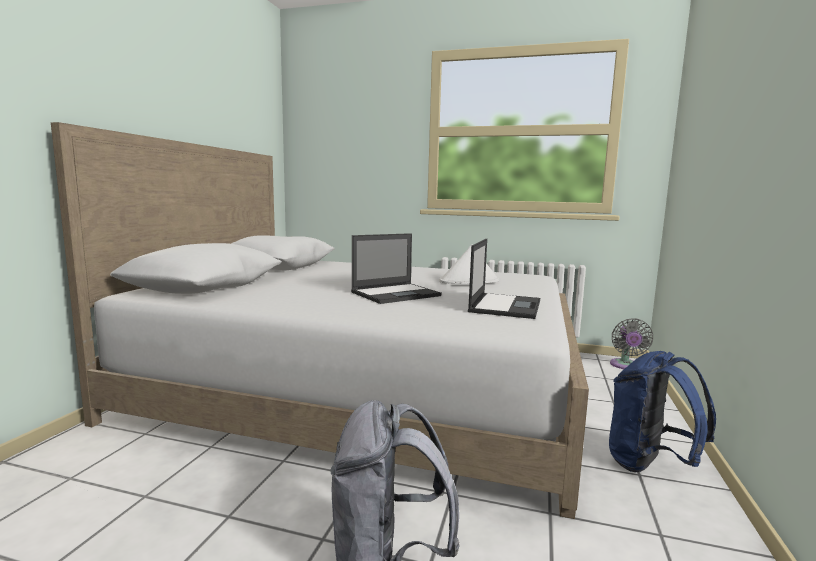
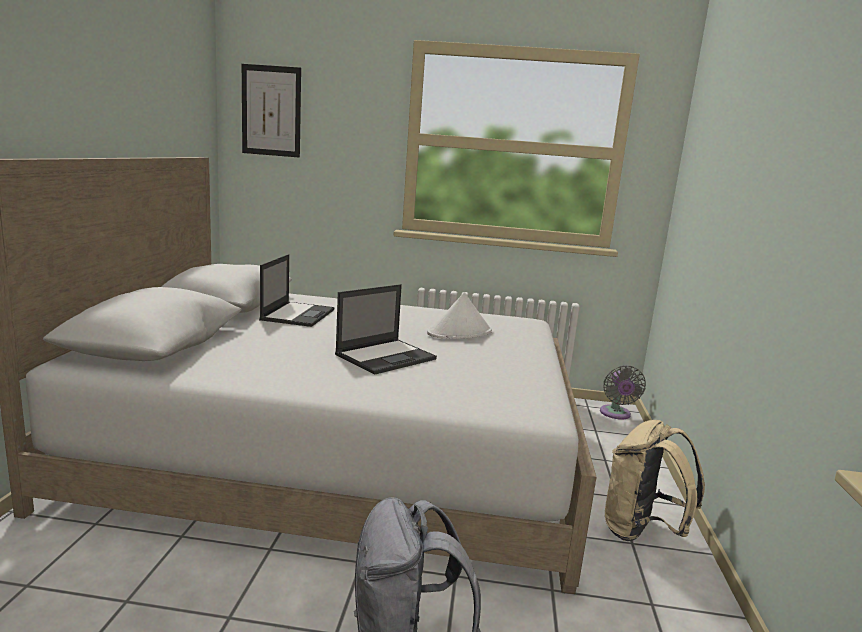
camera: 10 degrees left, 5 degrees up
laptop [468,239,540,319] -> laptop moved to [259,254,334,327]
blue backpack [609,351,716,472] -> beige backpack [605,420,705,541]
none -> picture [242,64,301,158]

